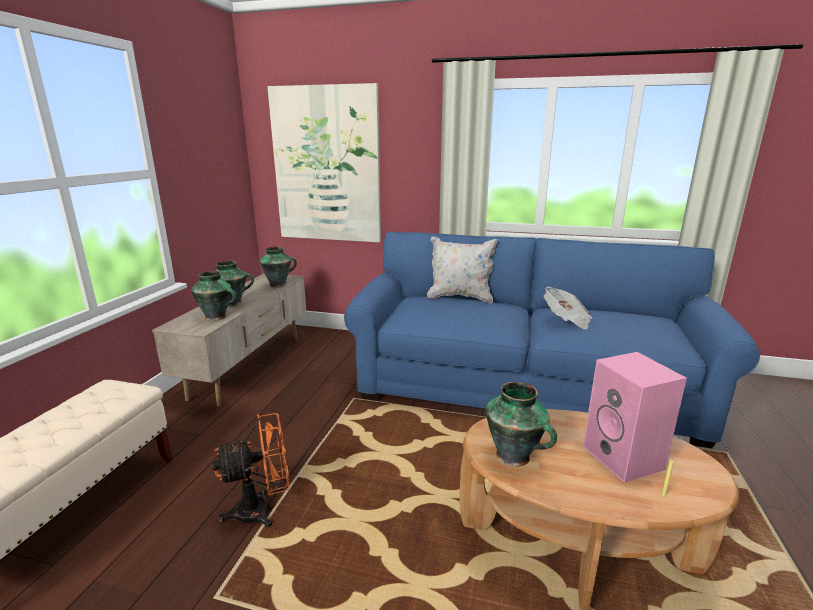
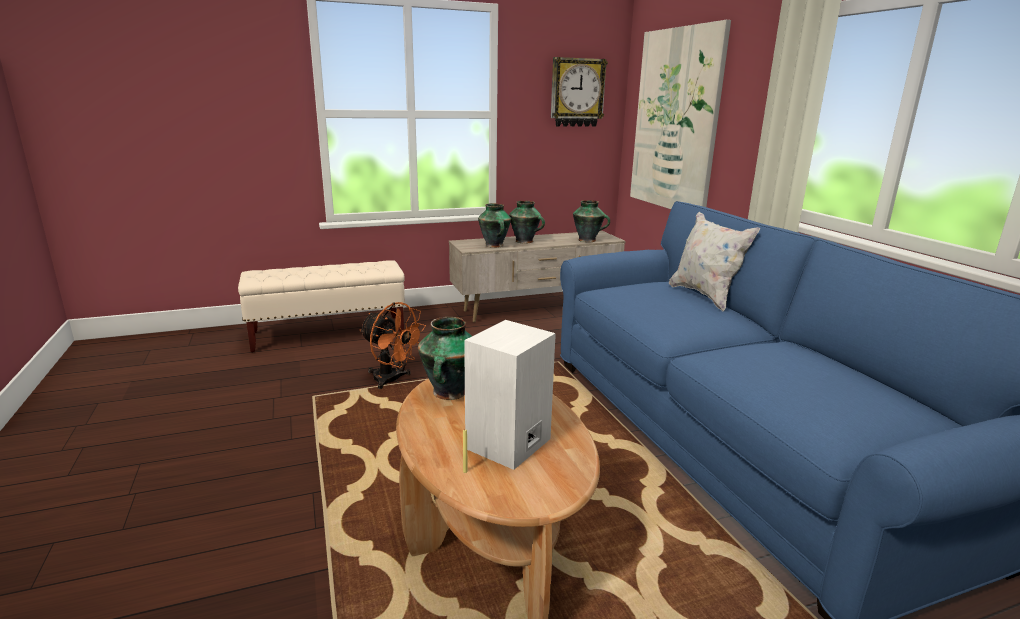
camera: 55 degrees right, 0 degrees up
newspaper [544,287,593,330] -> none
pink speaker [583,352,687,483] -> white speaker [464,320,556,470]
none -> wall clock [551,57,608,127]

